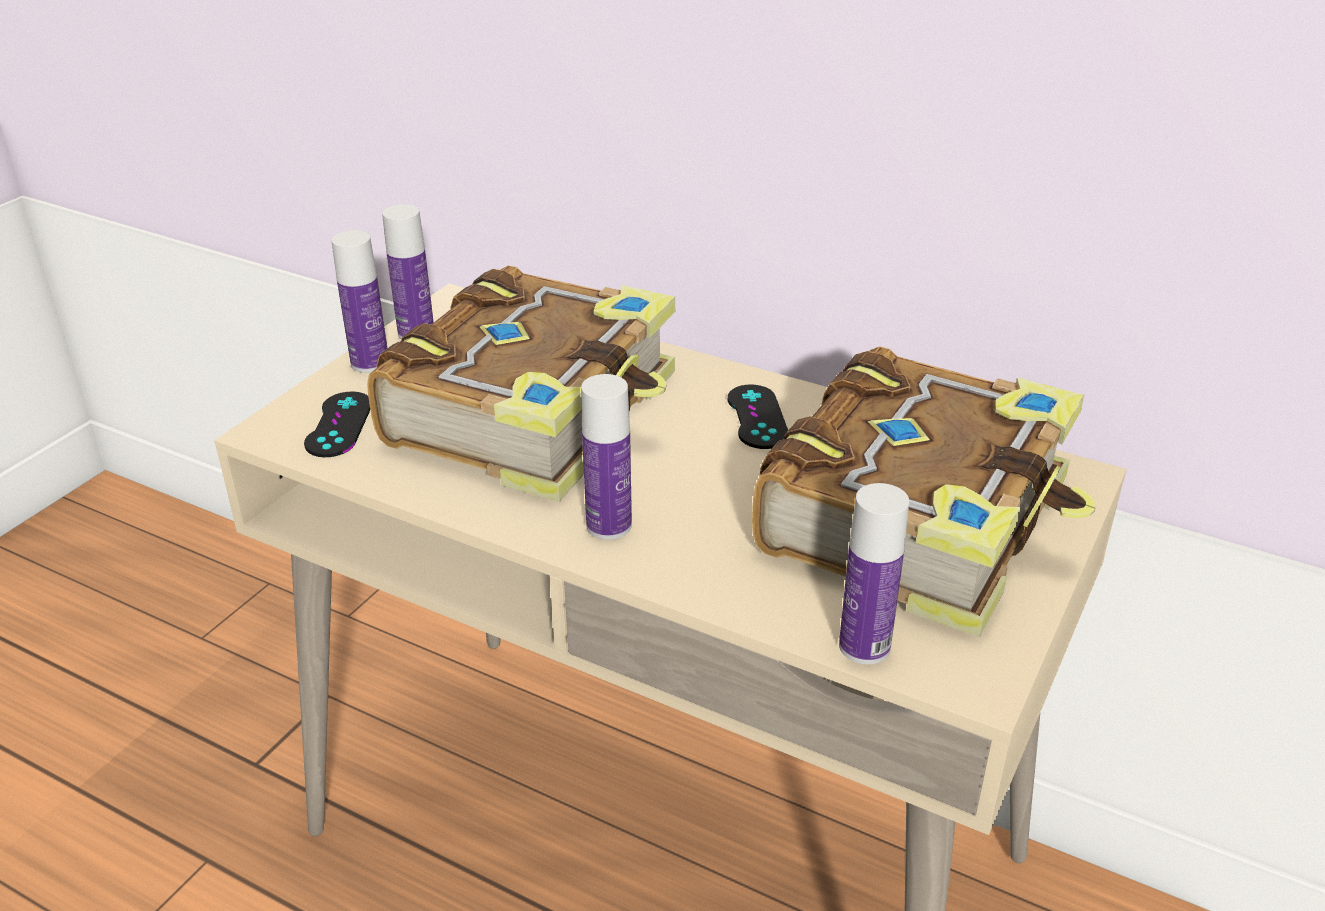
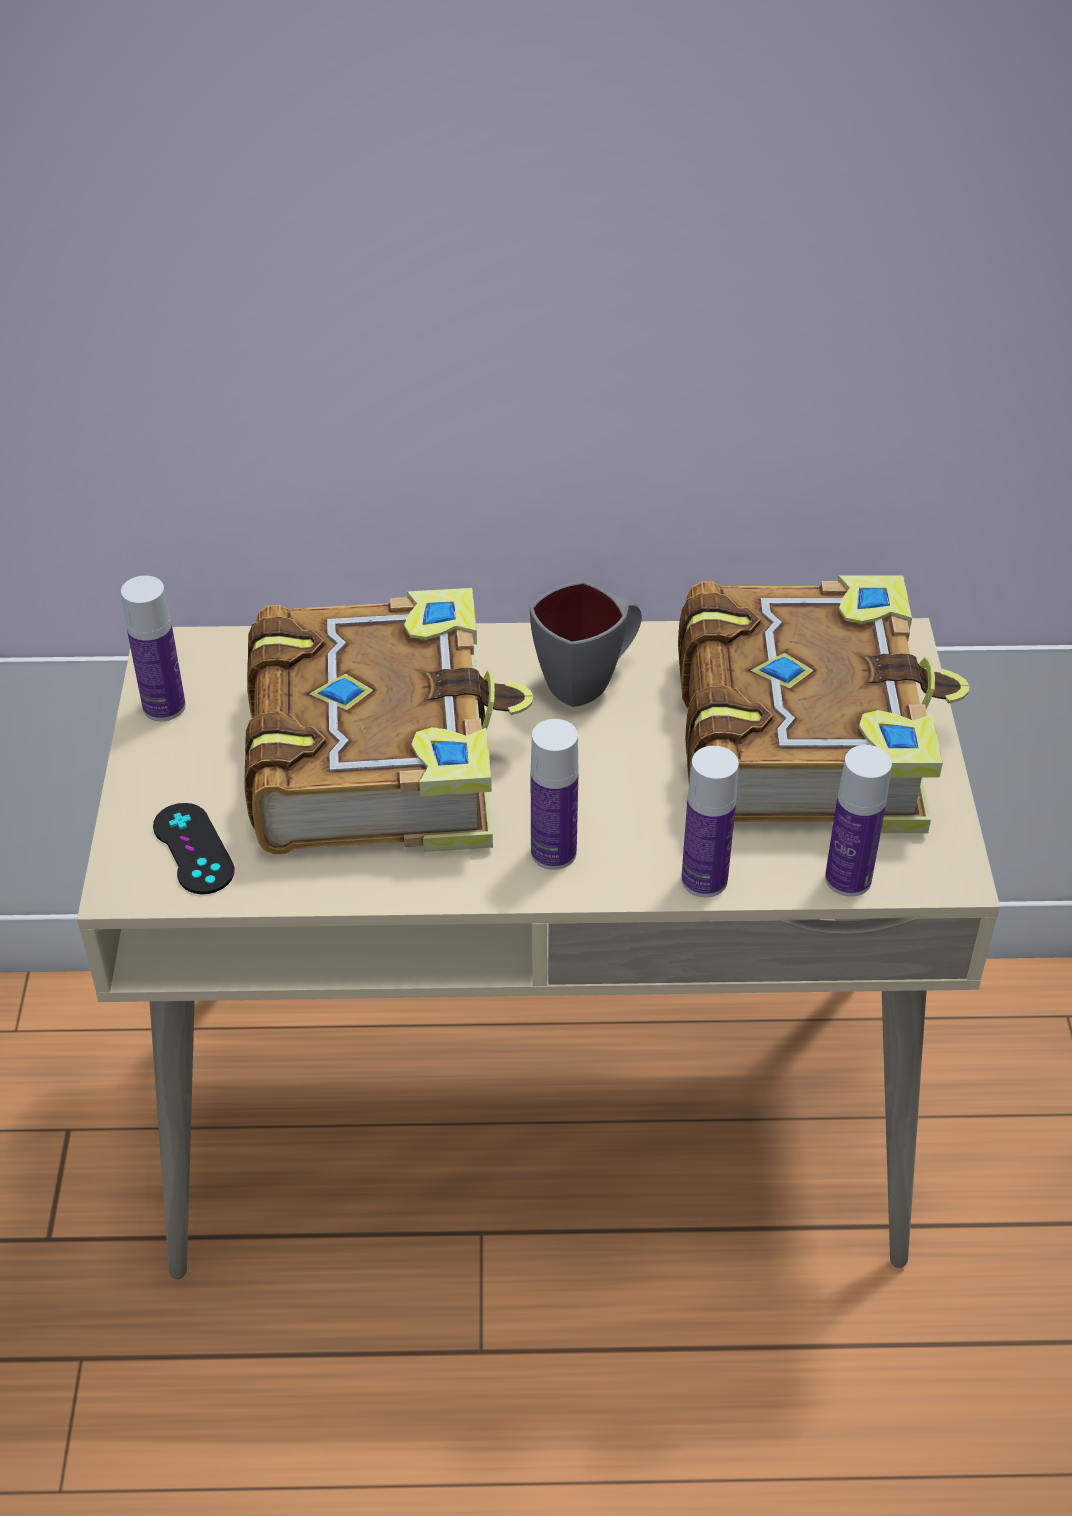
camera: 30 degrees left, 10 degrees up
bottle [331,230,387,373] -> bottle moved to [681,746,739,897]
black game controller [728,385,788,449] -> grey mug [530,581,642,707]

